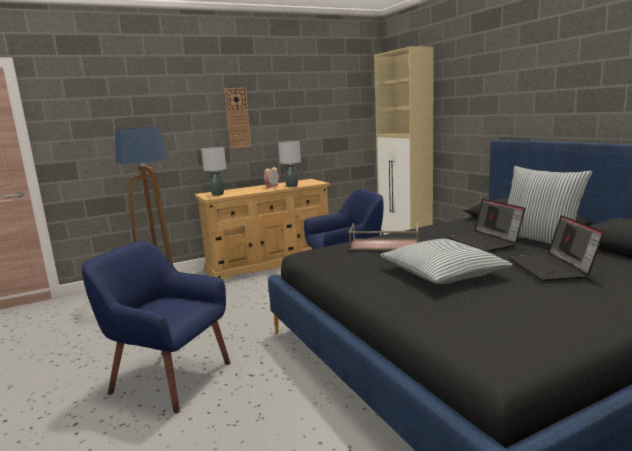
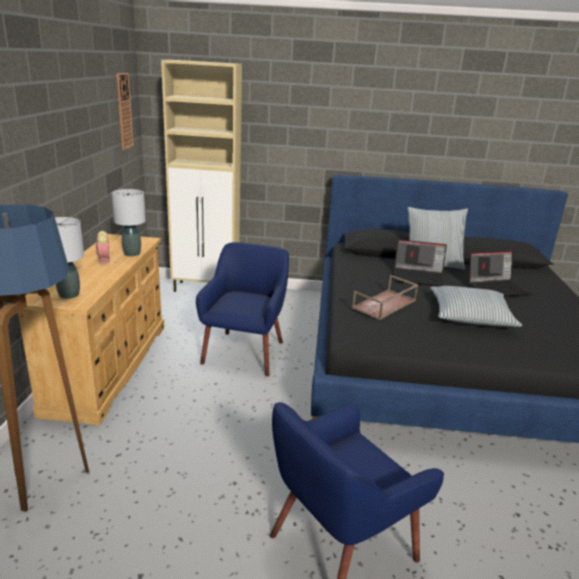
camera: 60 degrees left, 10 degrees up
wall clock [224,88,251,149] -> wall clock moved to [116,73,134,150]
laptop [509,215,604,281] -> laptop turned 45 degrees counterclockwise [469,251,531,297]

